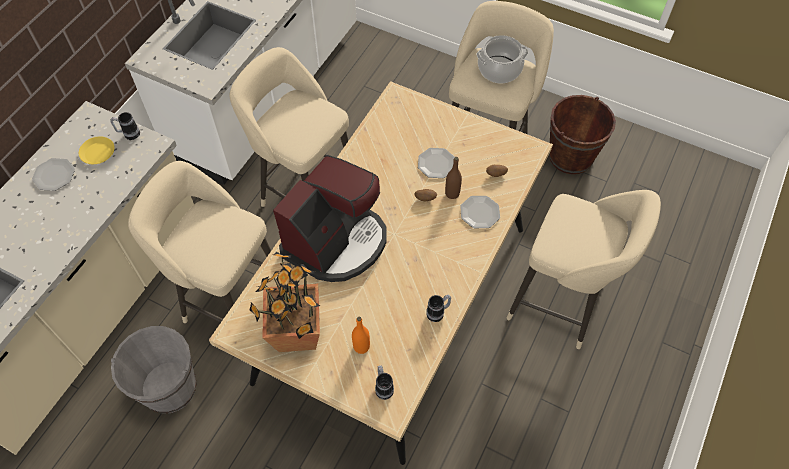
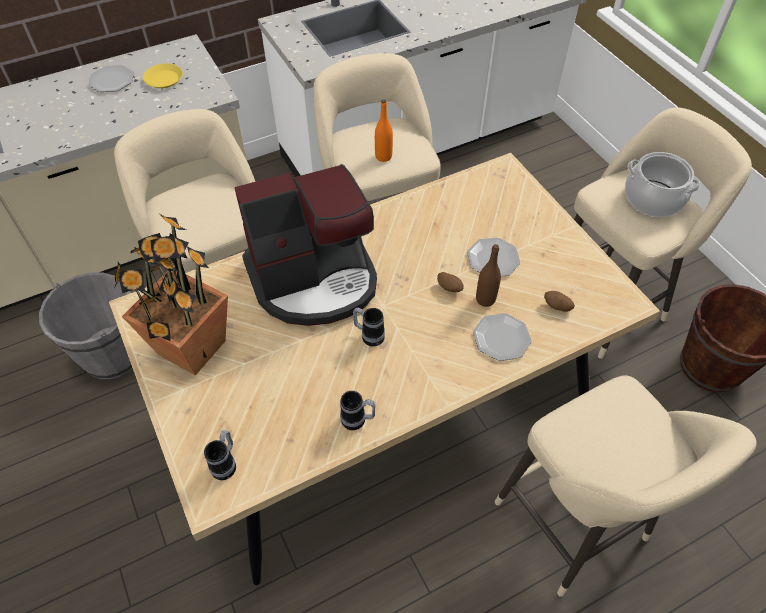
camera: 35 degrees right, 5 degrees down
mug [110,112,140,140] -> mug moved to [353,307,385,346]
orange bottle [352,317,370,354] -> orange bottle moved to [375,99,393,162]

